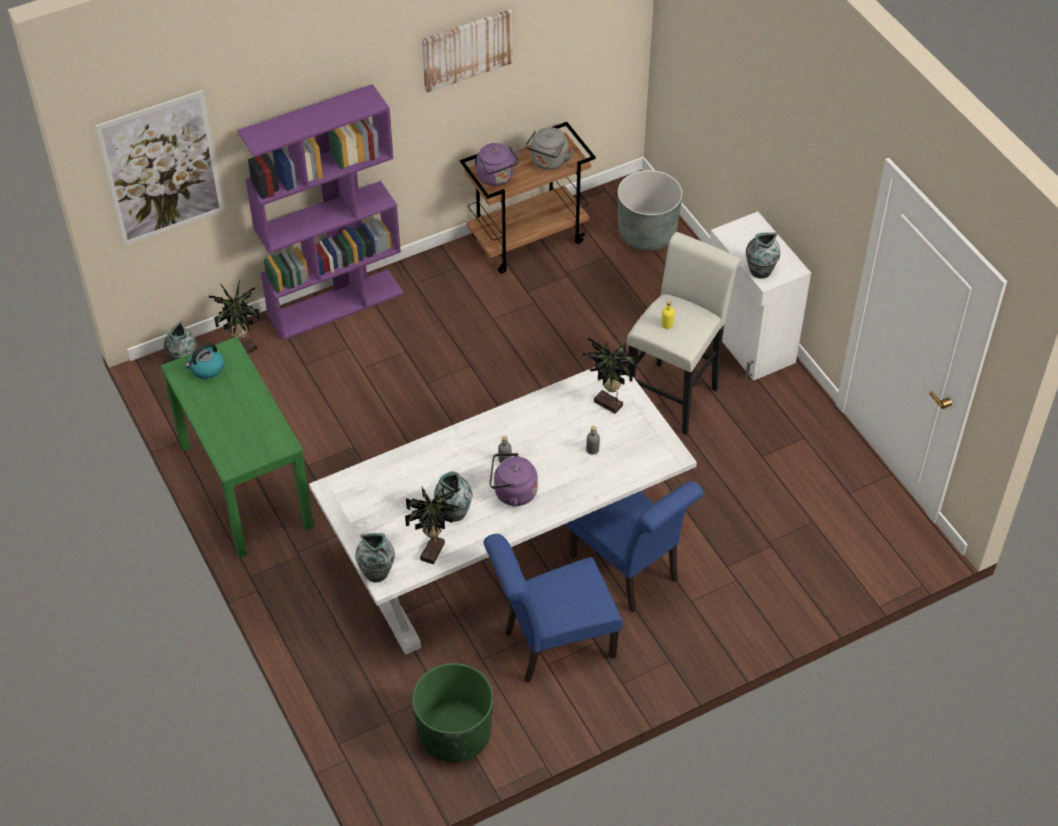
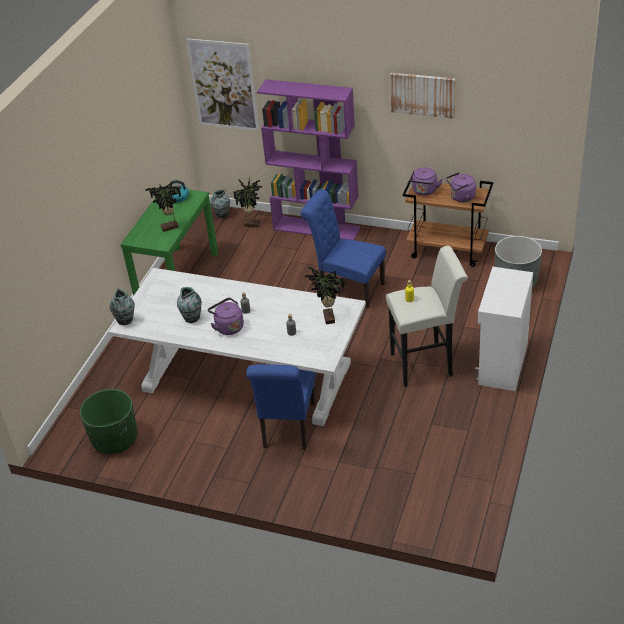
camera: 50 degrees right, 10 degrees down
potted plant [405,486,460,564] -> potted plant moved to [145,183,181,232]
blue chair [484,534,623,683] -> blue chair moved to [300,189,386,308]
grey kettle [526,127,574,170] -> purple kettle [446,172,476,202]
vase [746,232,780,279] -> none

